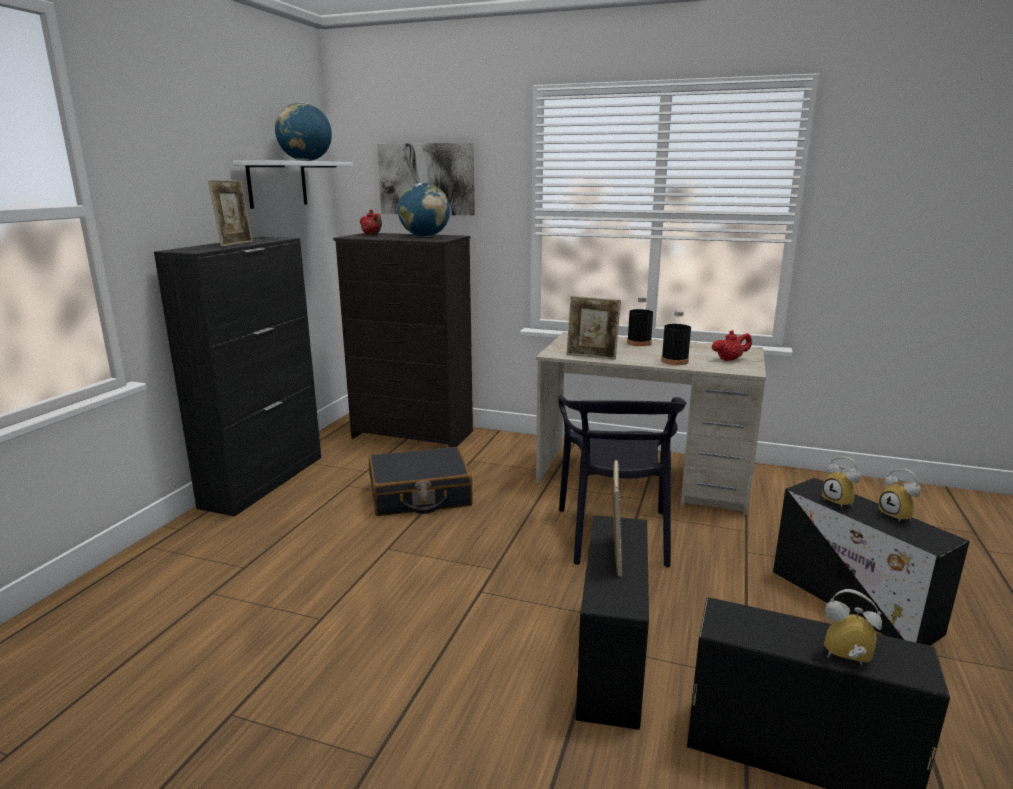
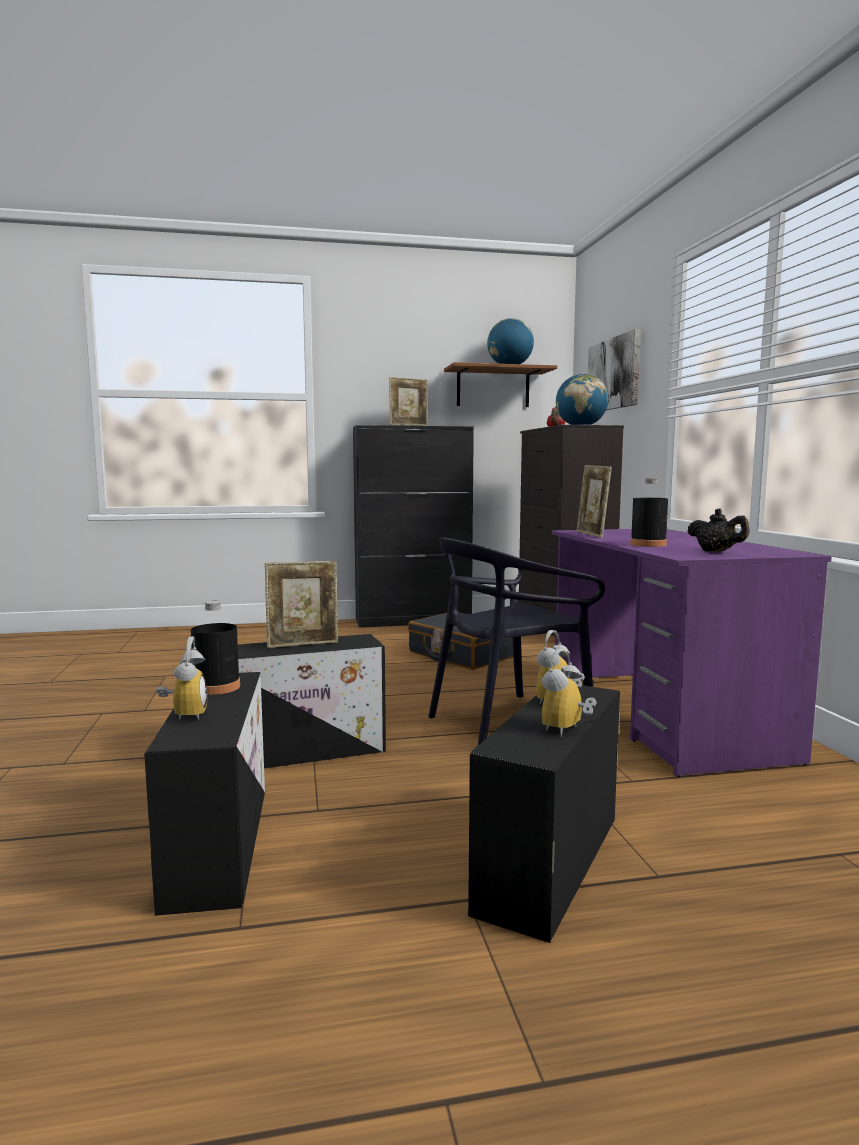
camera: 60 degrees right, 10 degrees down
white shelf [233,161,353,209] -> brown shelf [444,362,557,407]
beige desk [536,333,766,515] -> purple desk [552,529,832,777]
black bottle [627,297,653,346] -> black bottle moved to [191,601,240,695]
red teapot [712,330,752,361] -> black teapot [687,509,750,552]

